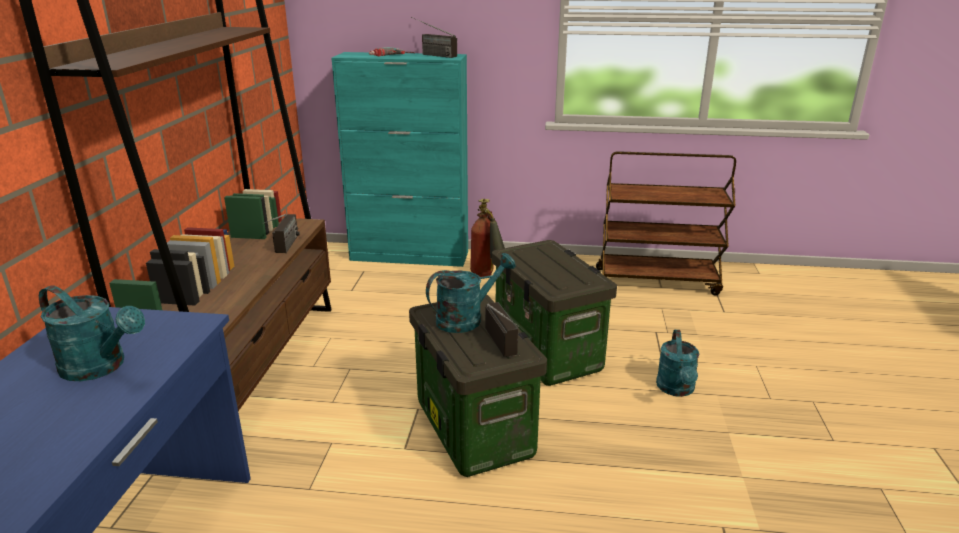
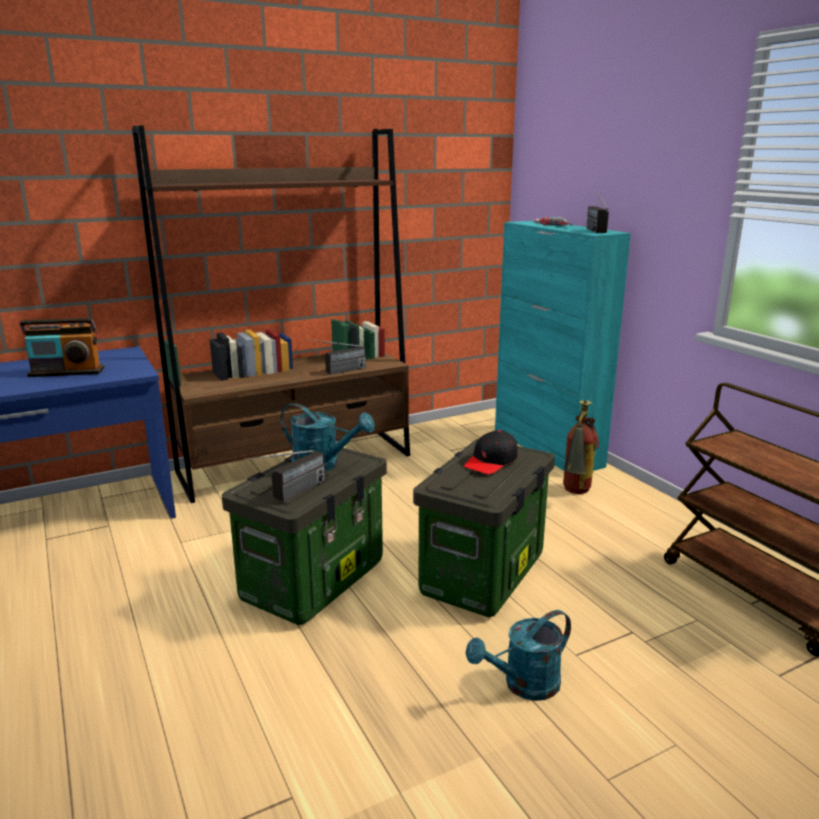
camera: 55 degrees right, 5 degrees down
turquoise watering can [39,285,145,381] -> radio [20,318,105,377]
none -> black cap [464,430,518,475]

